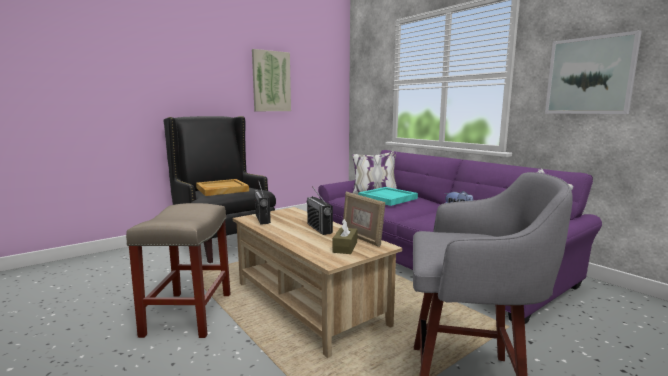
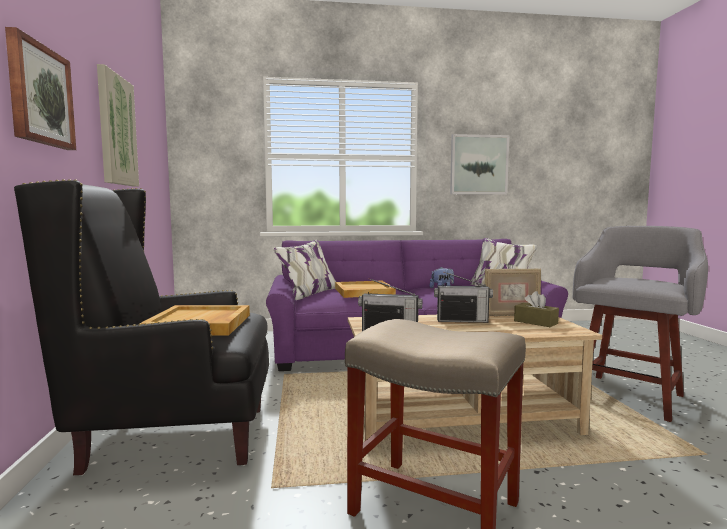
camera: 60 degrees left, 5 degrees down
turquoise tray [358,187,418,206] -> beige tray [335,281,396,298]
none -> picture [5,27,76,150]

